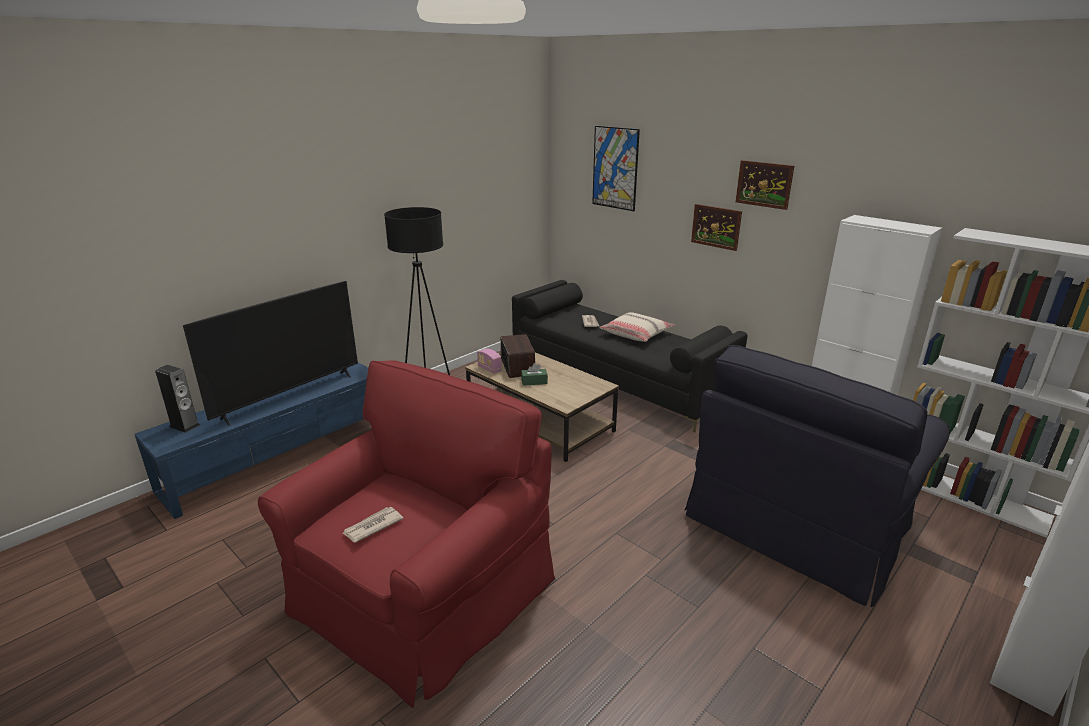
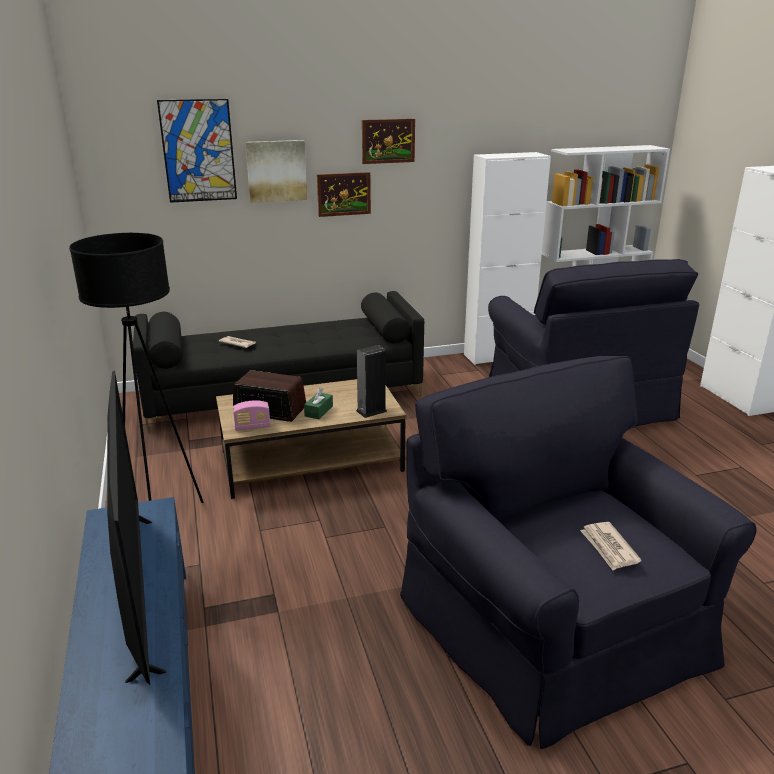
camera: 60 degrees left, 0 degrees up
speaker [155,365,200,433] -> speaker moved to [356,345,387,418]
red armchair [258,360,555,708] -> black armchair [400,356,756,749]
beige pillow [599,312,675,342] -> none
none -> picture [245,140,307,203]

